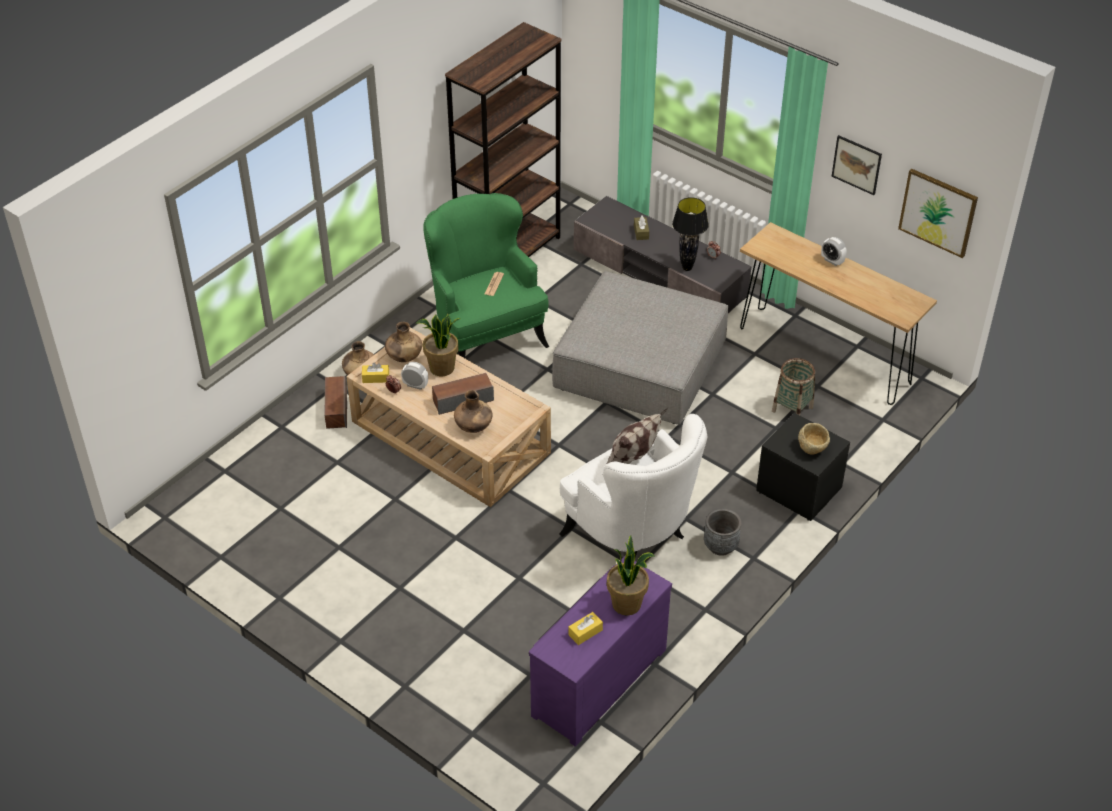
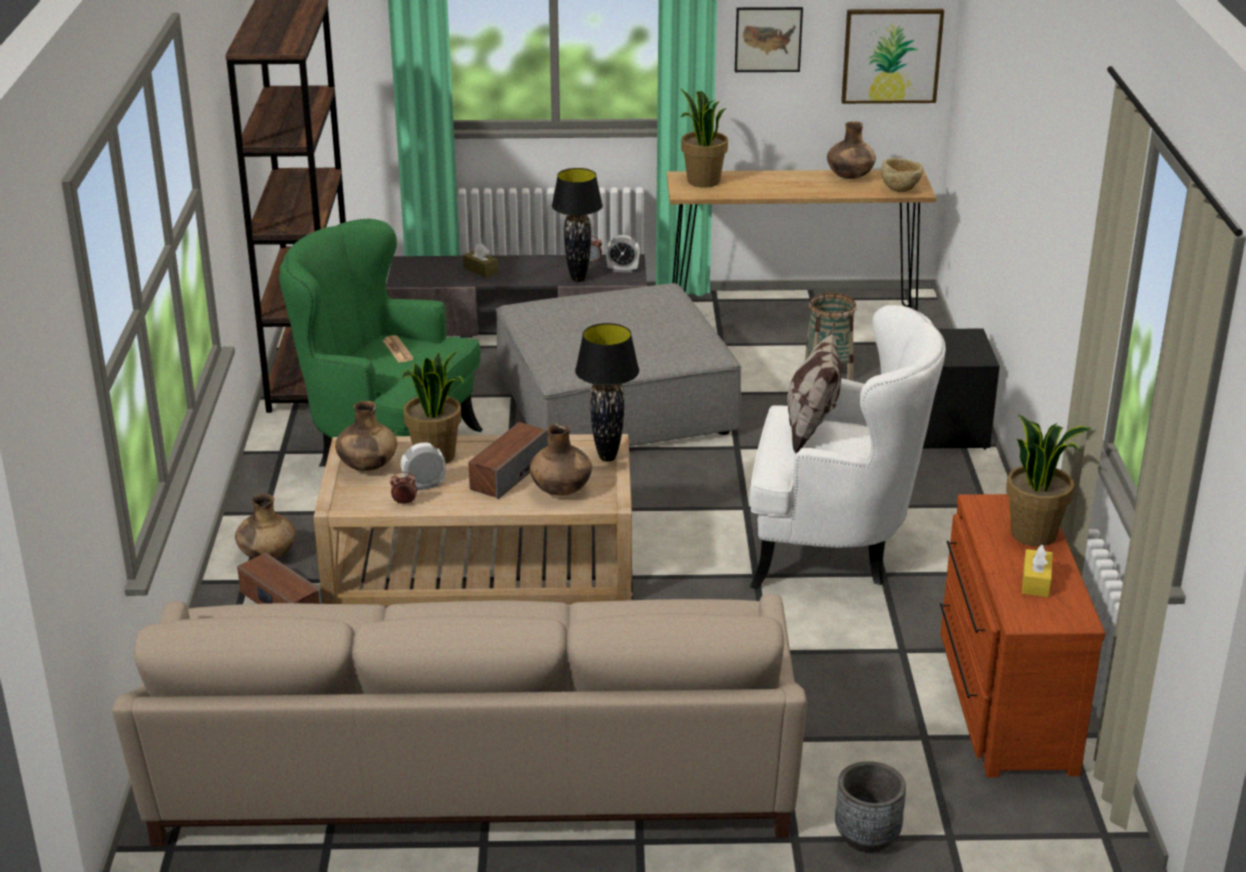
camera: 40 degrees left, 15 degrees down
yellow tissue box [362,362,389,383] -> none
purple dresser [529,556,672,747] -> brown dresser [940,494,1105,777]
grey planter [704,509,741,556] -> grey planter moved to [835,761,906,853]
beige bowl [798,423,830,454] -> beige bowl moved to [881,158,924,192]
alarm clock [821,237,847,266] -> alarm clock moved to [606,235,640,272]
none -> beige sofa [112,594,807,847]
none -> black table lamp [575,323,639,462]
none -> potted plant [681,89,728,188]
none -> brown vase [827,121,876,179]

